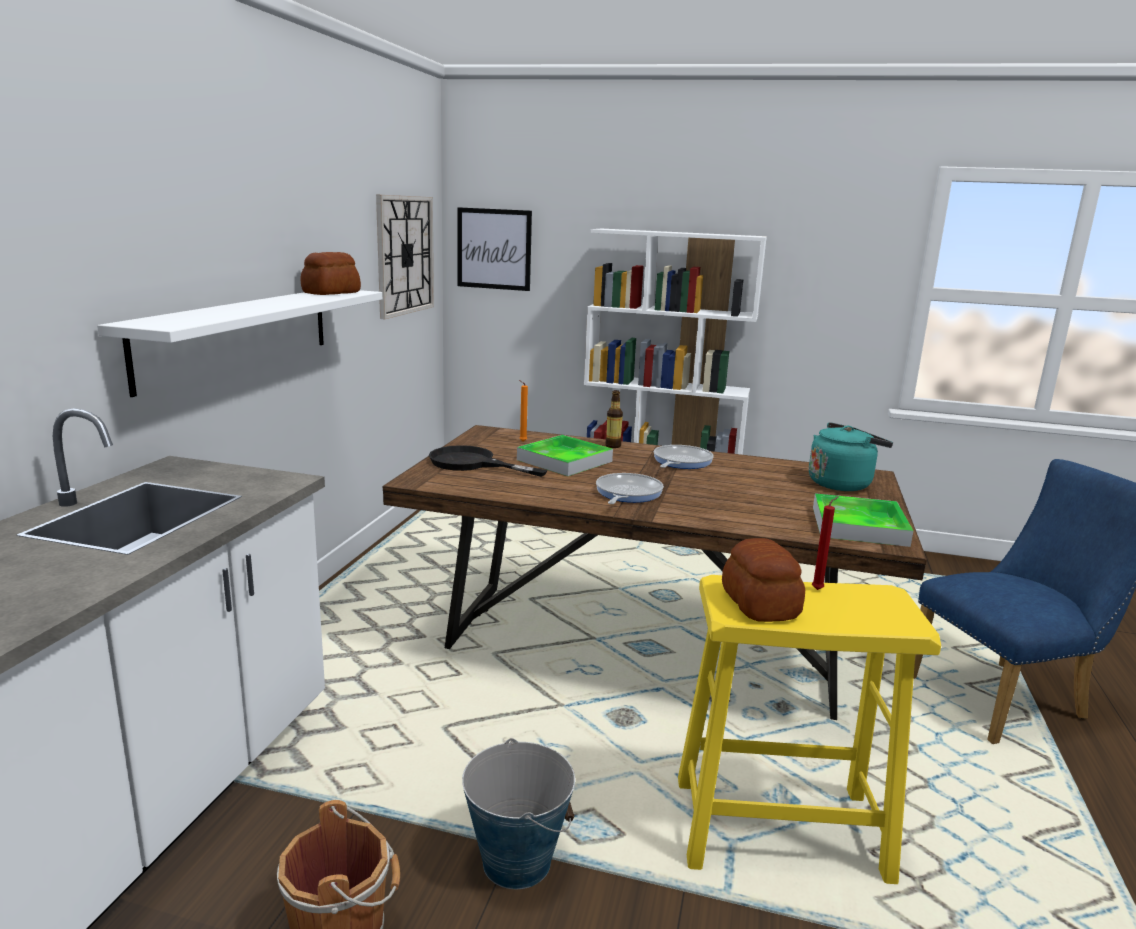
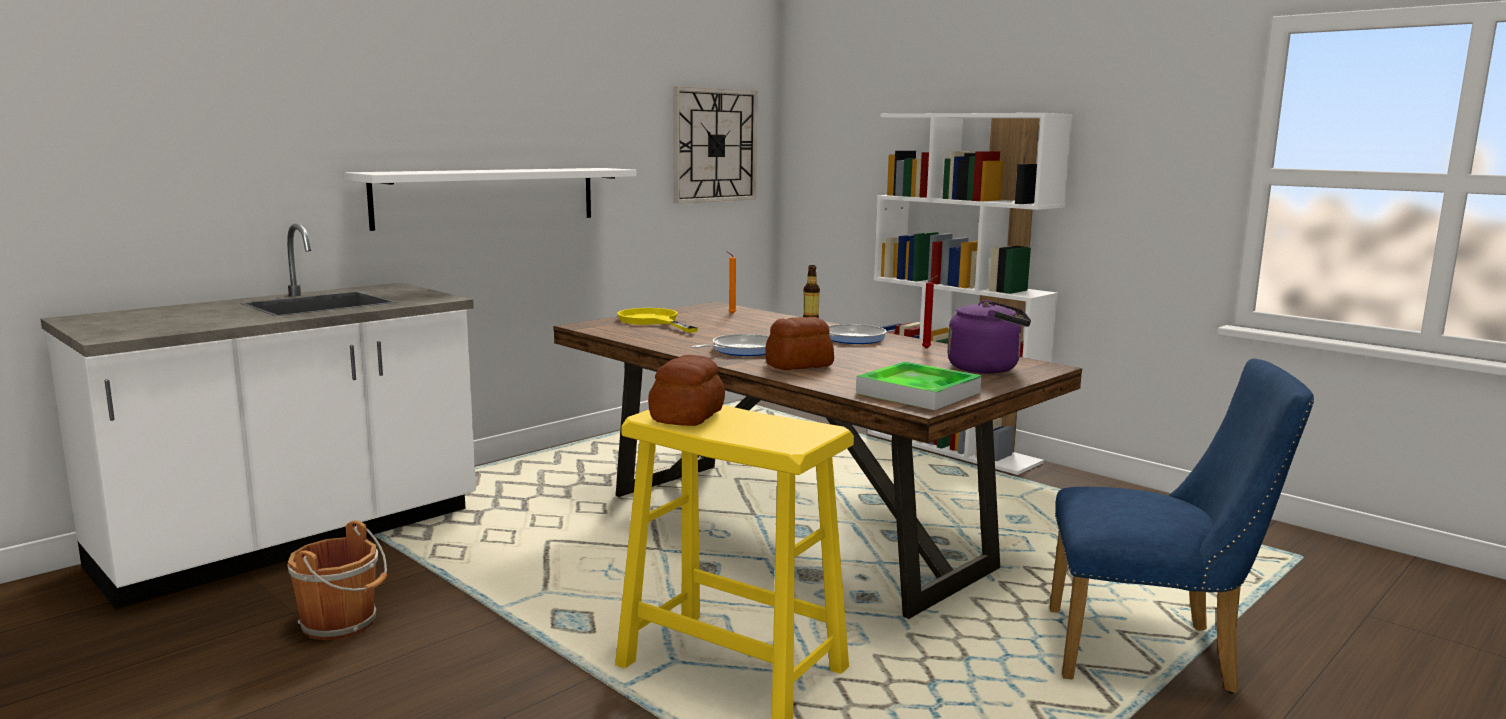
camera: 30 degrees right, 5 degrees down
bread [301,252,361,295] -> bread moved to [765,317,834,370]
black frying pan [429,445,547,477] -> yellow frying pan [617,308,698,333]
picture [457,207,532,291] -> none
bucket [462,738,575,889] -> none
tray [517,435,613,476] -> none
turquoise kettle [809,422,893,491] -> purple kettle [947,300,1031,374]
red candle [812,496,839,590] -> red candle moved to [922,276,937,349]

